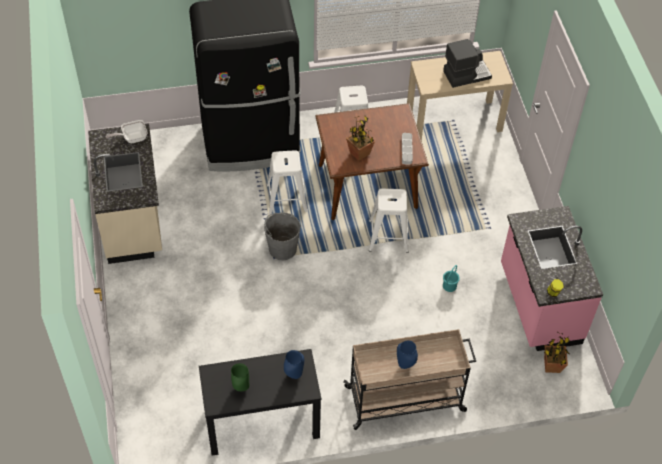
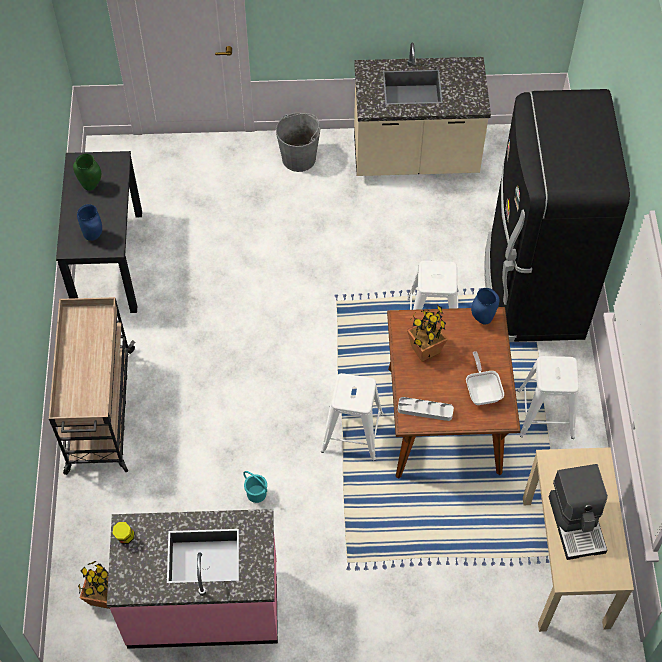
camera: 100 degrees right, 5 degrees up
frying pan [106,120,148,143] -> frying pan moved to [466,351,504,405]
grey bucket [264,212,301,260] -> grey bucket moved to [276,112,320,172]
blue vase [397,340,418,369] -> blue vase moved to [471,288,500,325]

